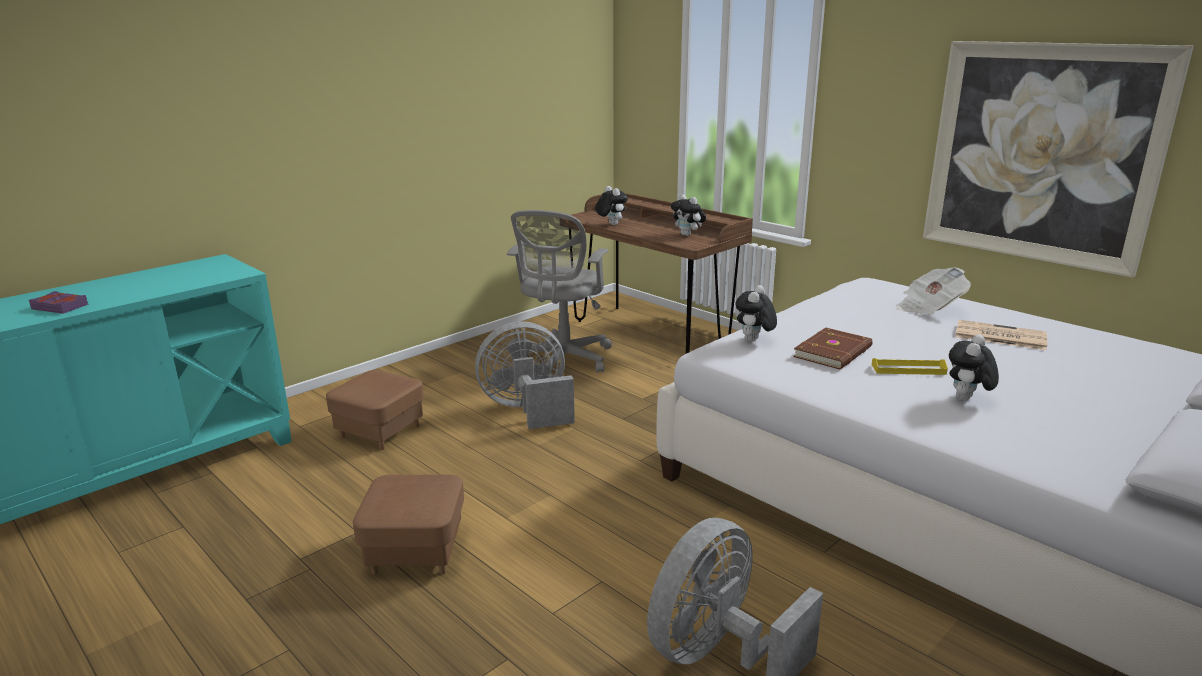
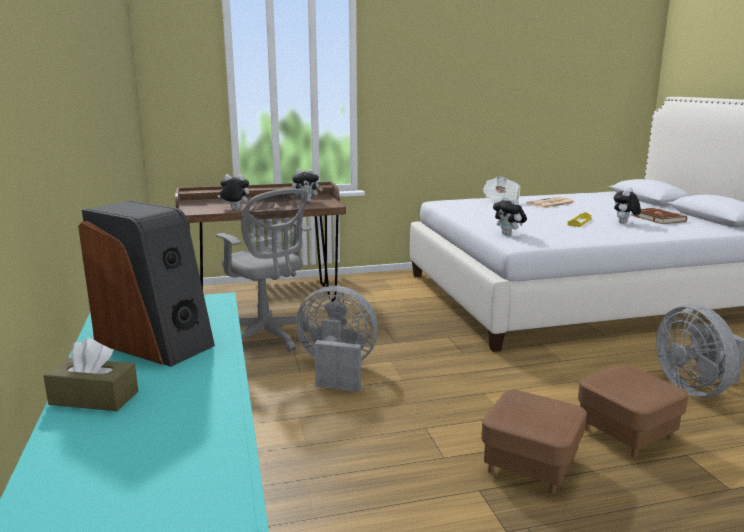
camera: 60 degrees left, 5 degrees down
purple book [29,291,88,314] -> none
brown ottoman [326,370,424,450] -> brown ottoman moved to [578,365,688,458]
grey fan [475,321,575,429] -> grey fan turned 90 degrees clockwise [296,286,378,392]
brown book [793,328,873,369] -> brown book moved to [631,208,687,224]
picture [923,41,1194,278] -> none
plush toy [949,335,999,401] -> plush toy turned 60 degrees clockwise [614,187,641,224]
none -> brown tissue box [43,338,138,411]
none -> speaker [78,200,215,367]

